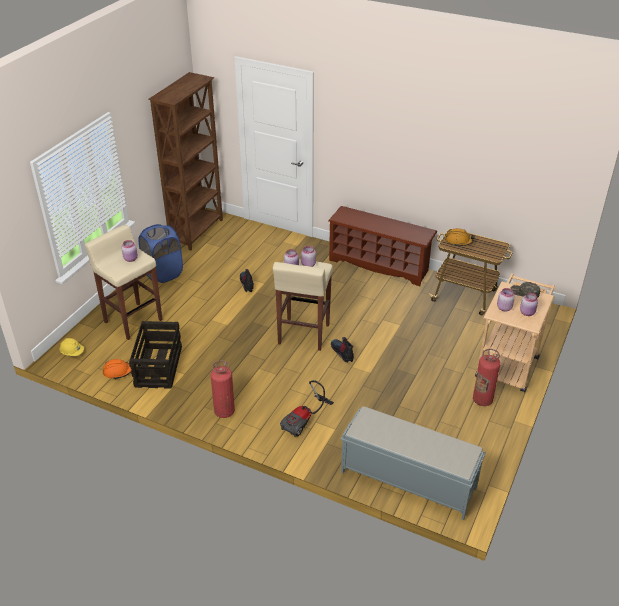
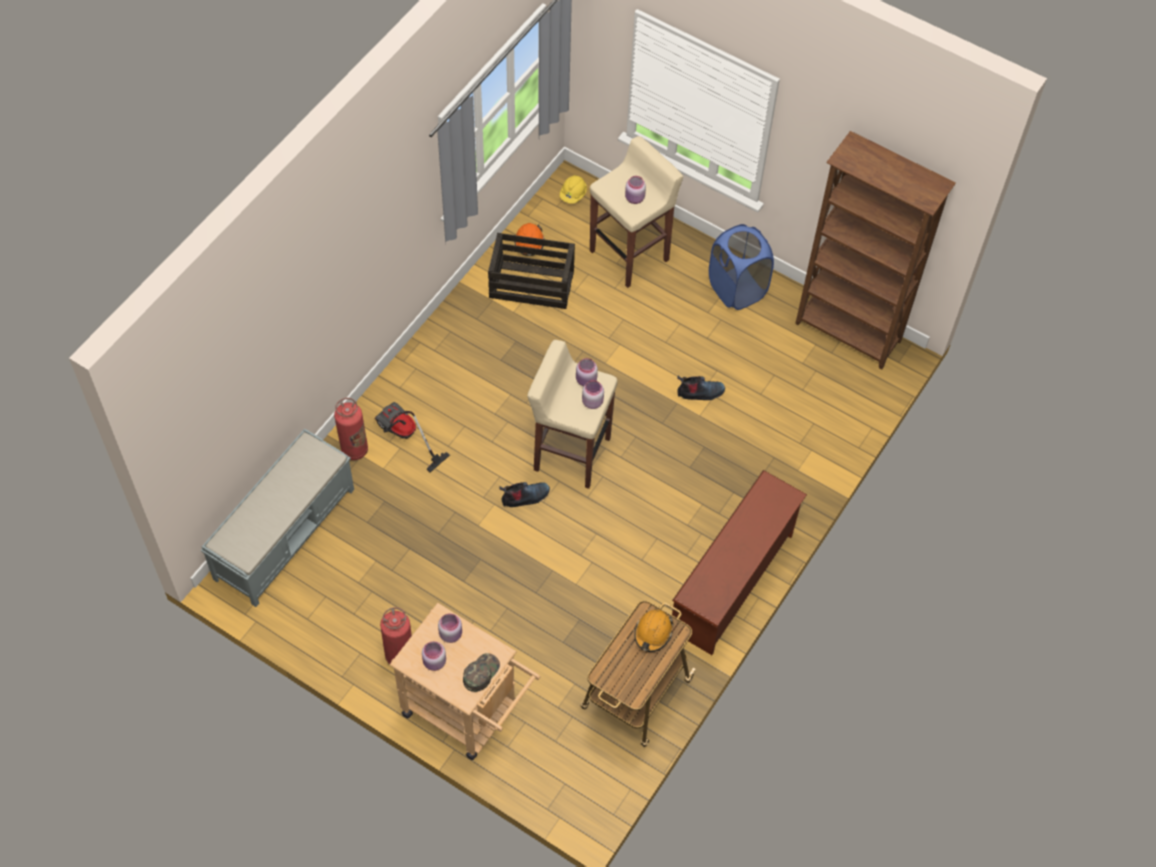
camera: 95 degrees right, 20 degrees up
fire extinguisher [211,360,235,418] -> fire extinguisher moved to [334,398,368,460]

